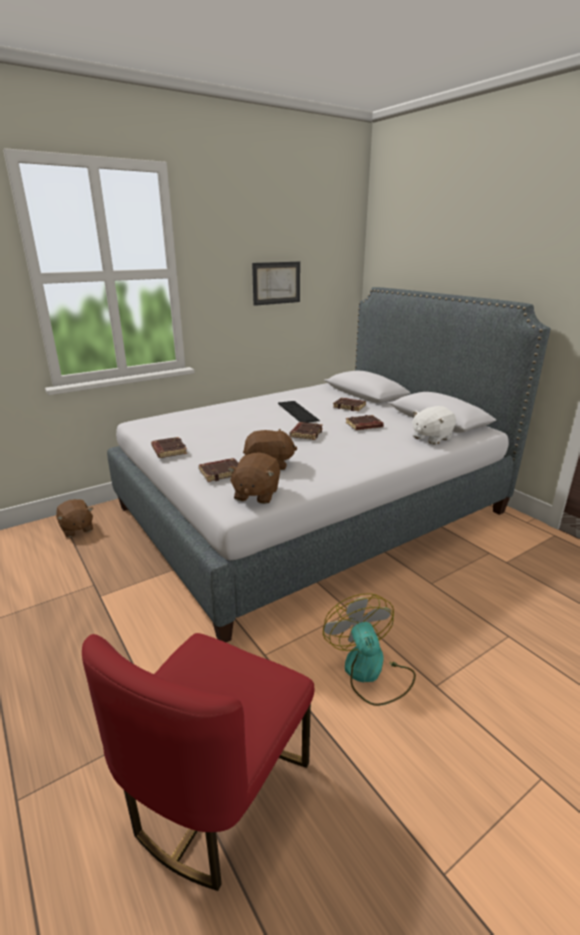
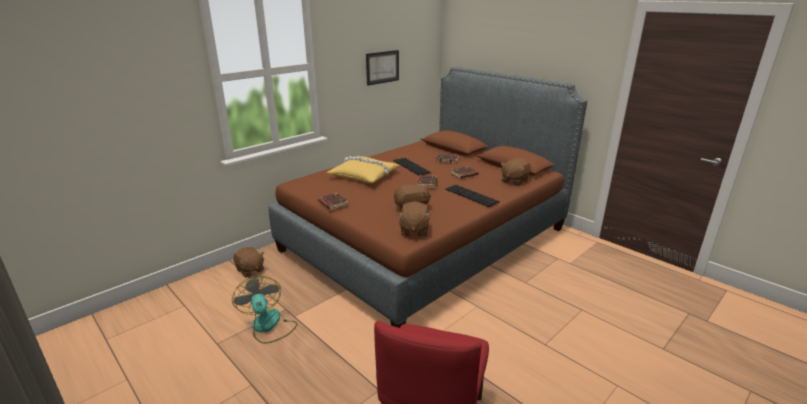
camera: 10 degrees left, 0 degrees up
grey bed [107,287,551,642] -> brown bed [268,67,587,328]
brown book [199,458,239,482] -> none
fan [323,594,416,706] -> fan moved to [232,276,297,344]
white plush toy [412,406,456,445] -> brown plush toy [501,158,530,186]
none -> yellow pillow [327,156,399,183]
none -> keyboard [445,185,500,207]

